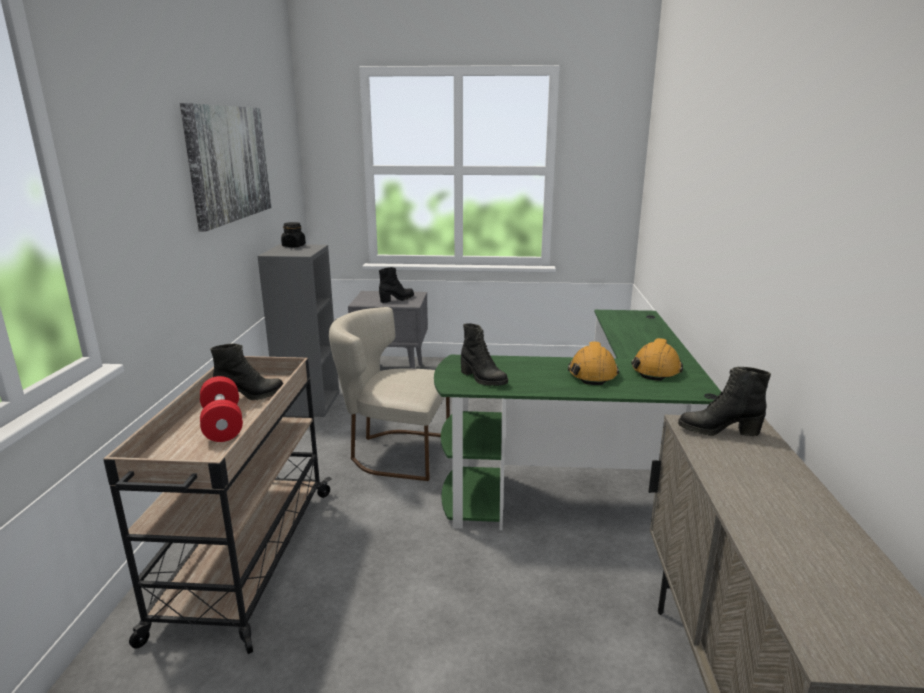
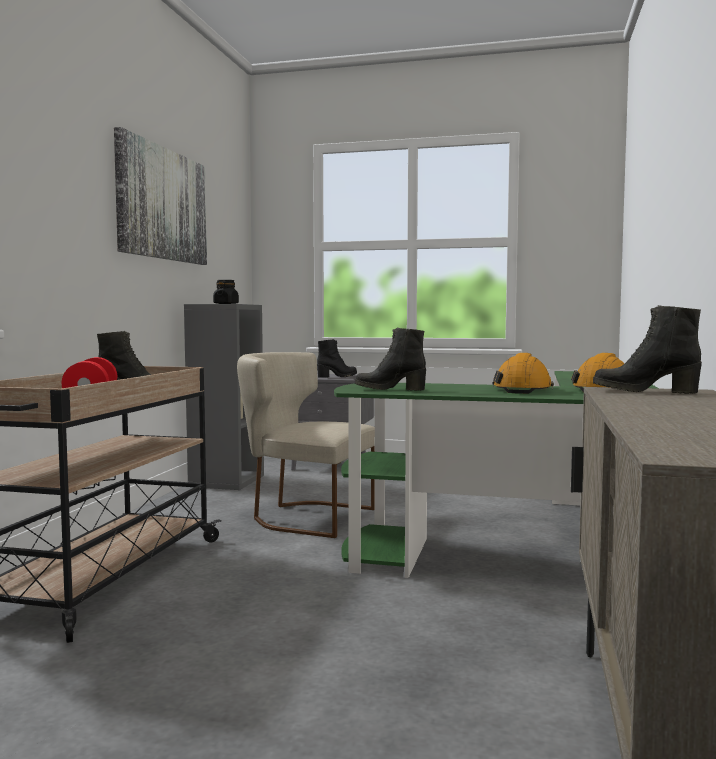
camera: 10 degrees right, 15 degrees down
black boot [461,323,508,386] -> black boot turned 135 degrees clockwise [355,328,426,391]

